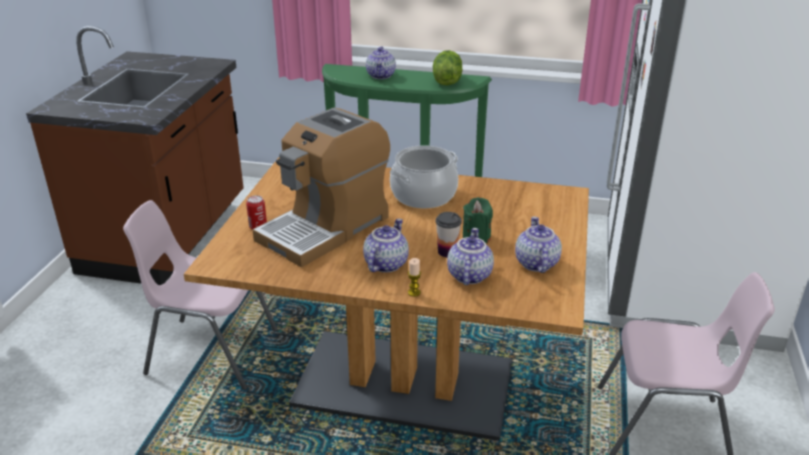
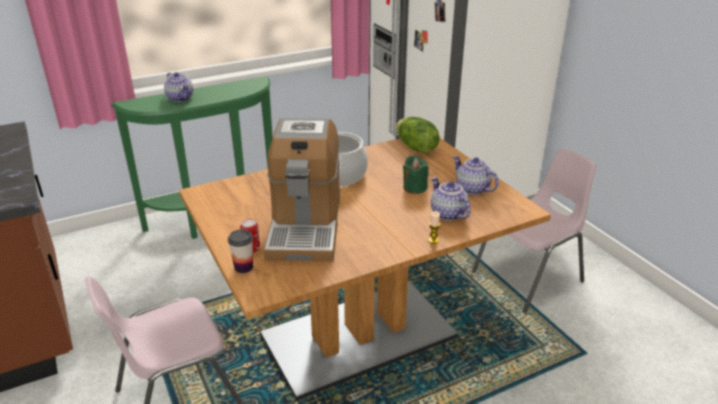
camera: 40 degrees left, 0 degrees up
teapot [363,219,409,273] -> none
lettuce [433,50,462,85] -> lettuce moved to [396,117,440,153]
cup [436,212,462,257] -> cup moved to [228,229,253,273]

